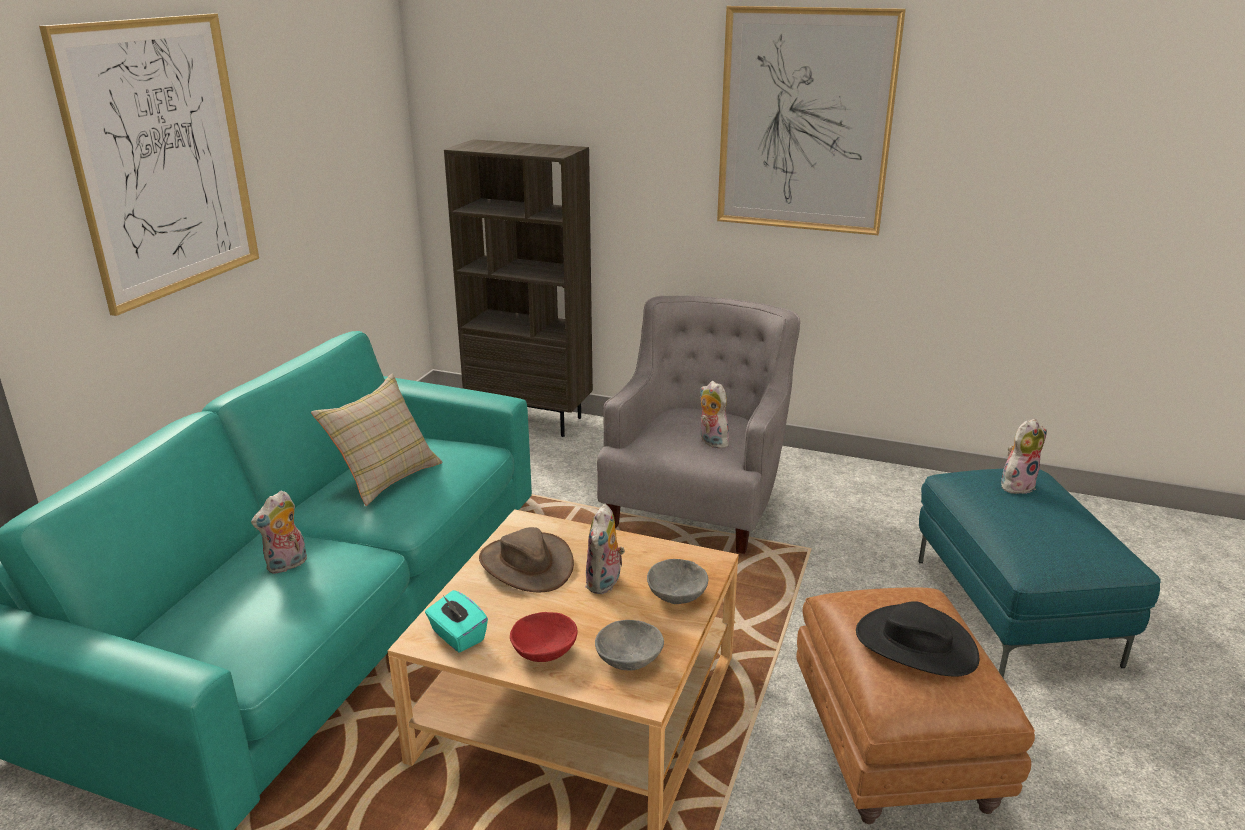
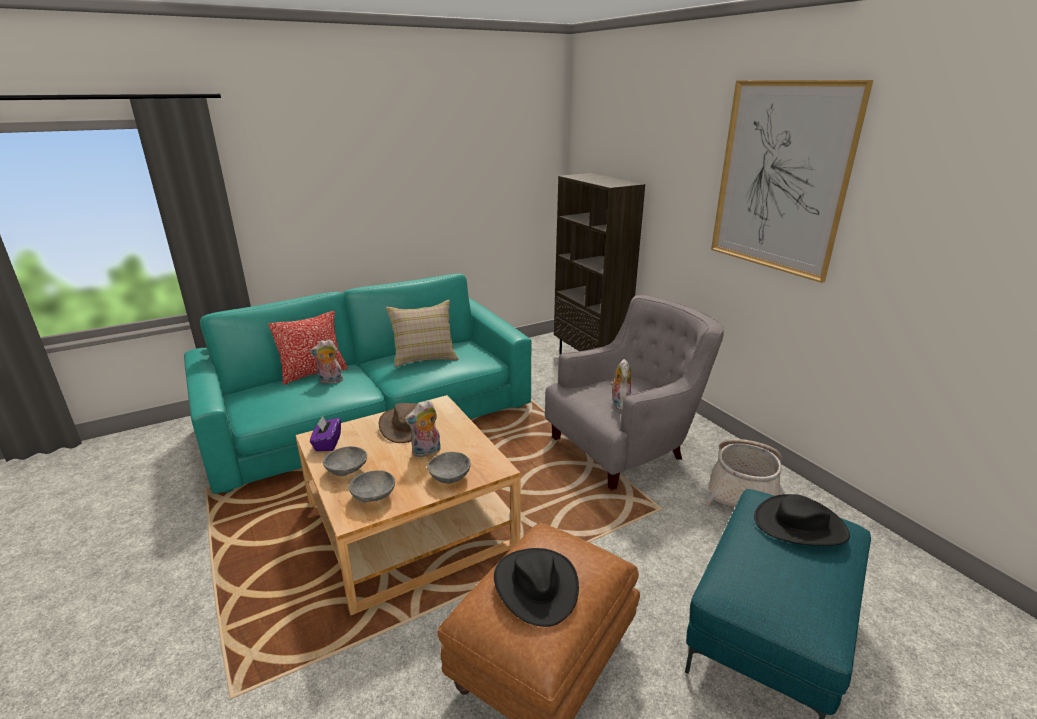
camera: 40 degrees right, 0 degrees up
picture [39,13,259,316] -> none
turquoise tissue box [425,590,488,652] -> purple tissue box [310,415,341,451]
red bowl [510,612,578,662] -> grey bowl [323,446,367,476]
plush toy [1001,419,1047,494] -> black hat [754,494,850,546]
none -> pillow [268,311,348,385]
none -> basket [706,439,782,507]

